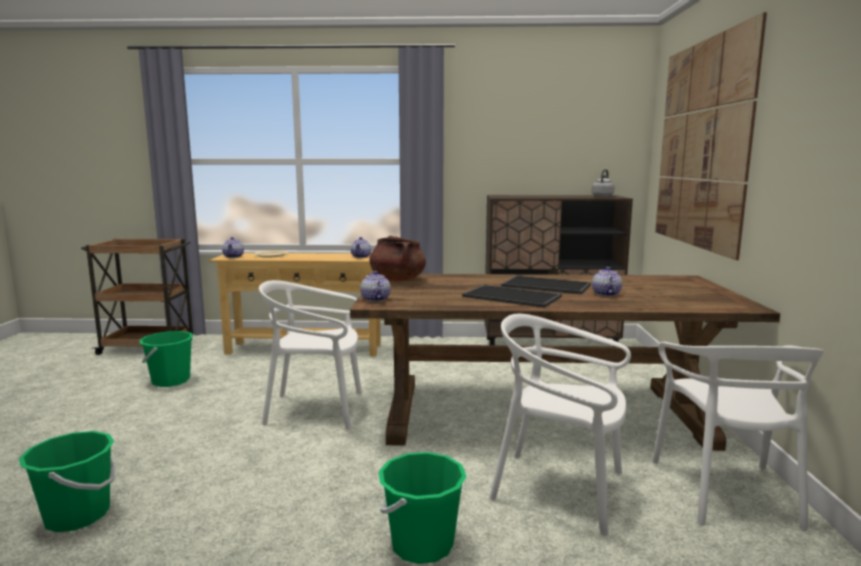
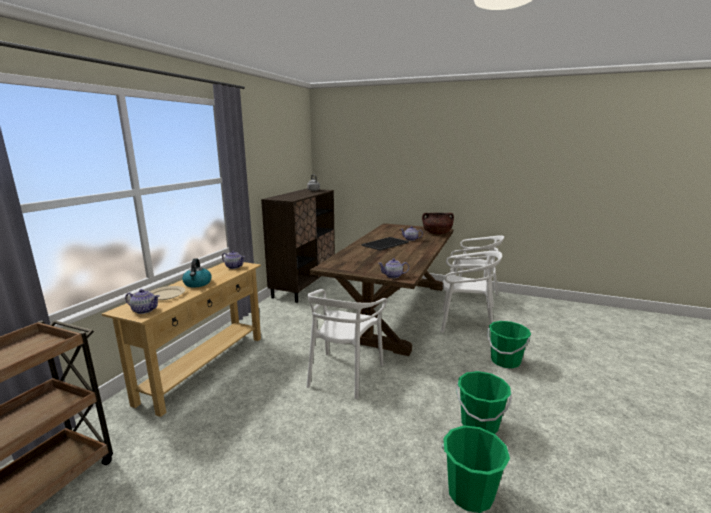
camera: 70 degrees left, 5 degrees up
green bucket [139,331,193,387] -> green bucket moved to [456,371,512,434]
brown cooking pot [369,236,426,281] -> brown cooking pot moved to [422,213,454,234]
tray [462,285,562,308] -> none
white chair [490,314,631,536] -> white chair turned 120 degrees counterclockwise [441,251,502,333]
picture [655,12,767,260] -> none
none -> kettle [182,258,212,287]

